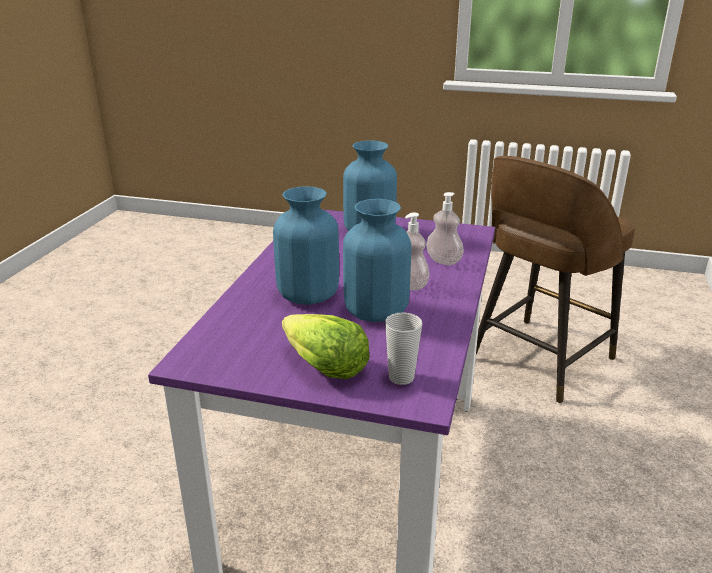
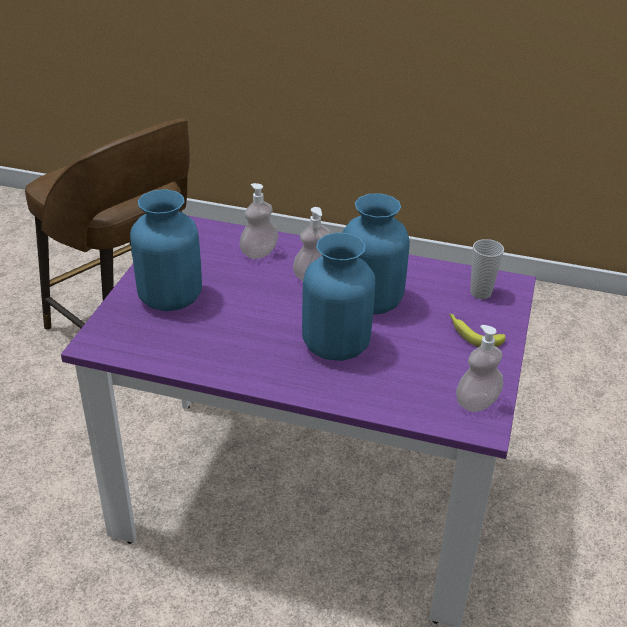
camera: 90 degrees left, 10 degrees up
lettuce [282,314,370,379] -> banana [449,314,506,347]
none -> soap dispenser [456,325,503,412]

